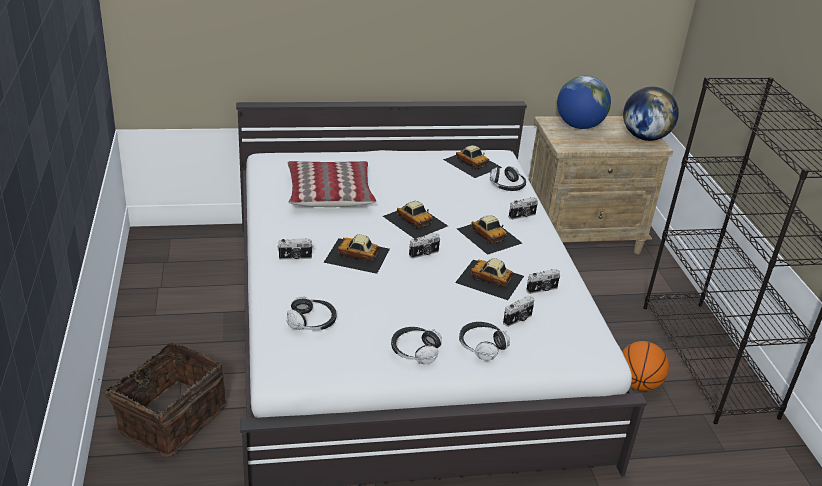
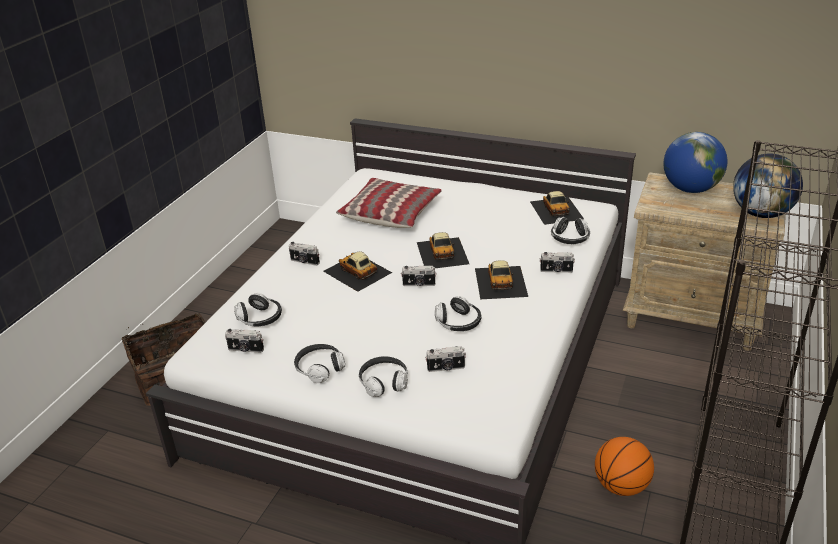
camera: 35 degrees right, 0 degrees up
toy car [455,258,524,300] -> headphones [435,296,482,332]
camera [526,269,560,294] -> camera moved to [225,329,264,353]

